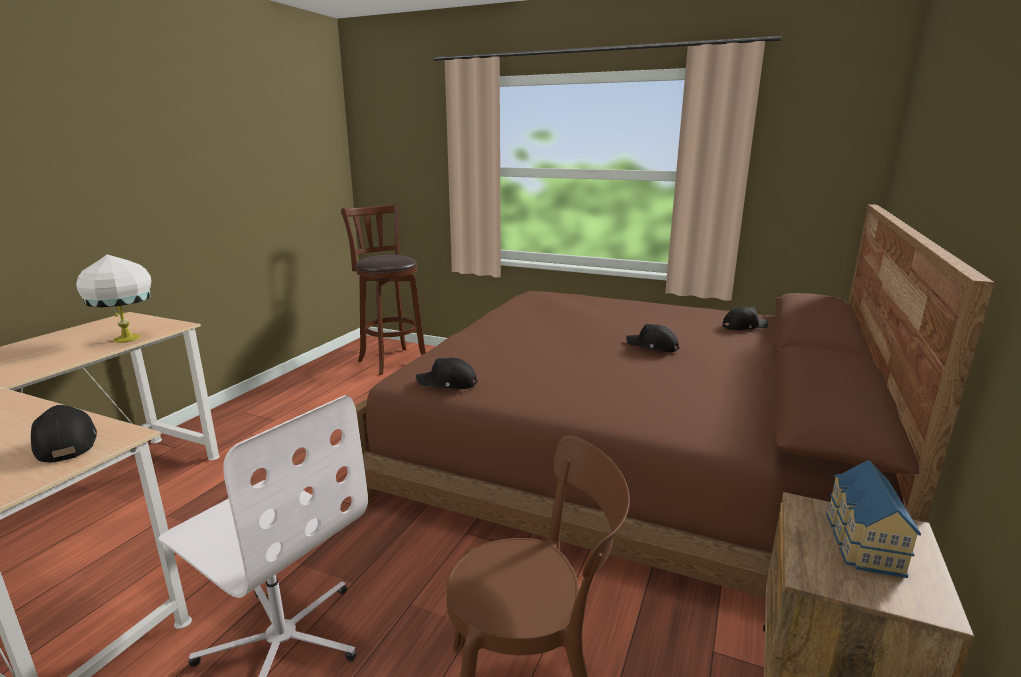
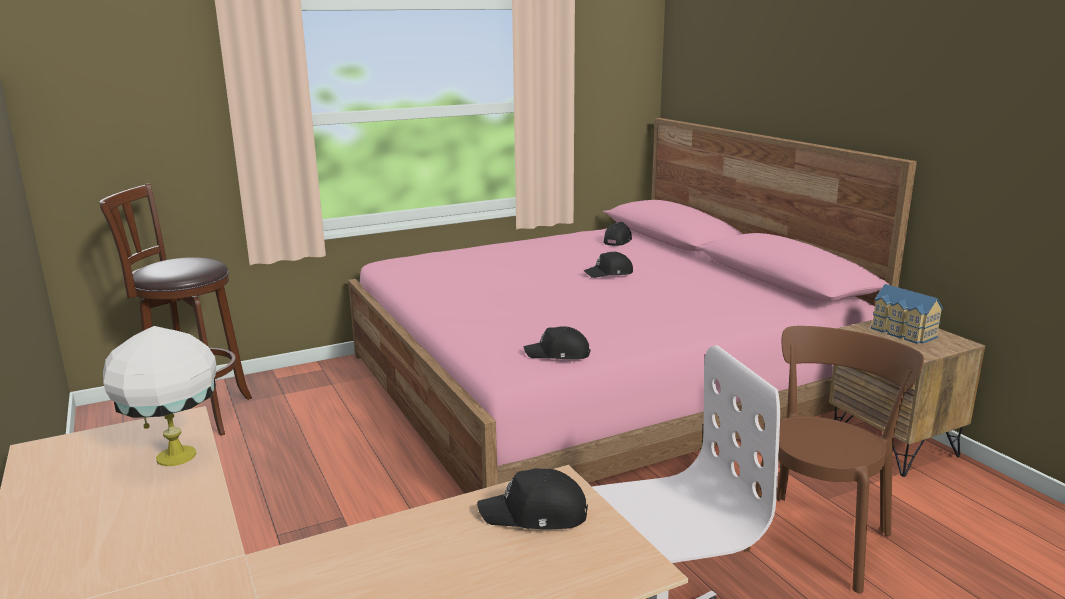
camera: 50 degrees left, 0 degrees up
brown bed [355,204,994,598] -> pink bed [348,118,917,494]
black cap [416,358,478,389] -> black cap turned 45 degrees clockwise [524,326,590,359]

